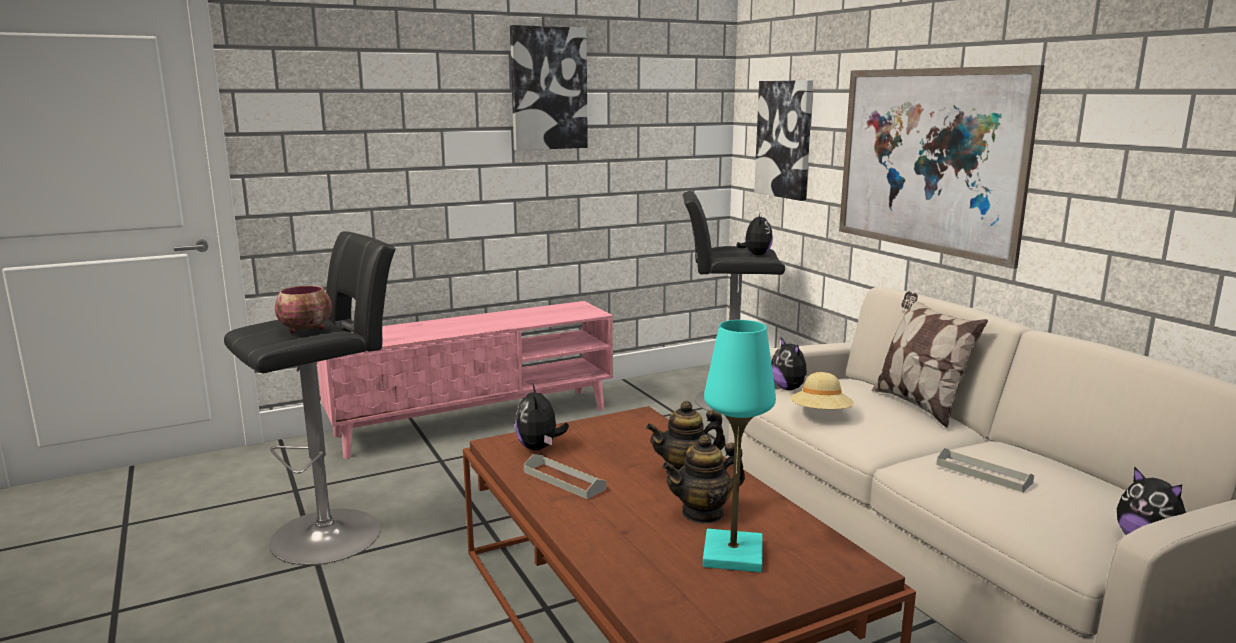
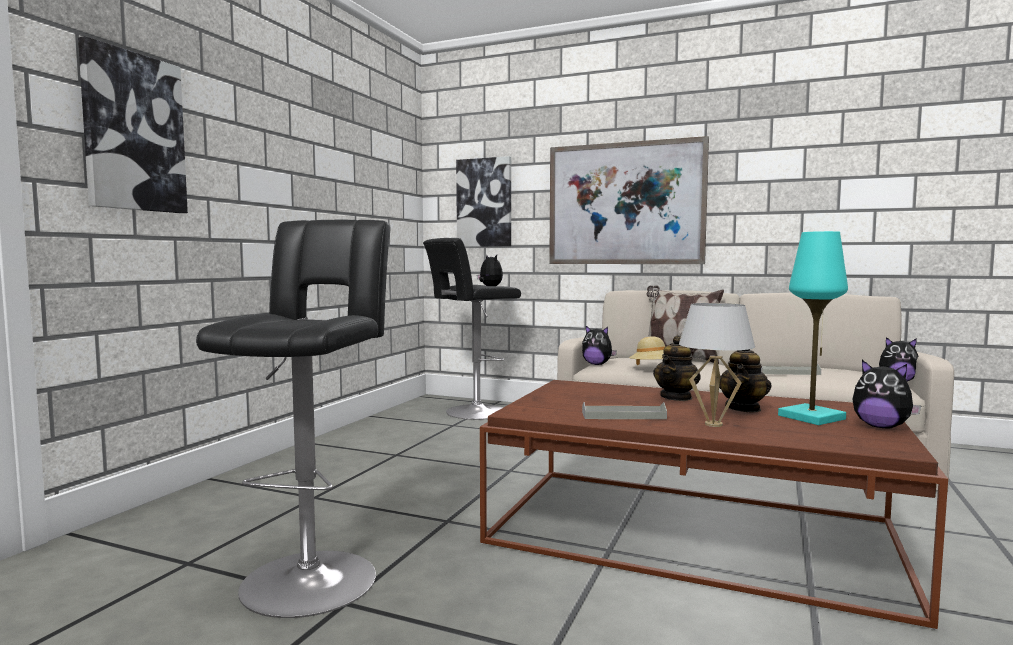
camera: 40 degrees left, 10 degrees down
bowl [275,285,332,333] -> none
pink tv stand [317,301,613,459] -> none
picture [510,25,588,150] -> picture moved to [78,36,188,213]
plush toy [515,383,569,451] -> plush toy moved to [853,360,921,429]
none -> white table lamp [679,303,755,427]

